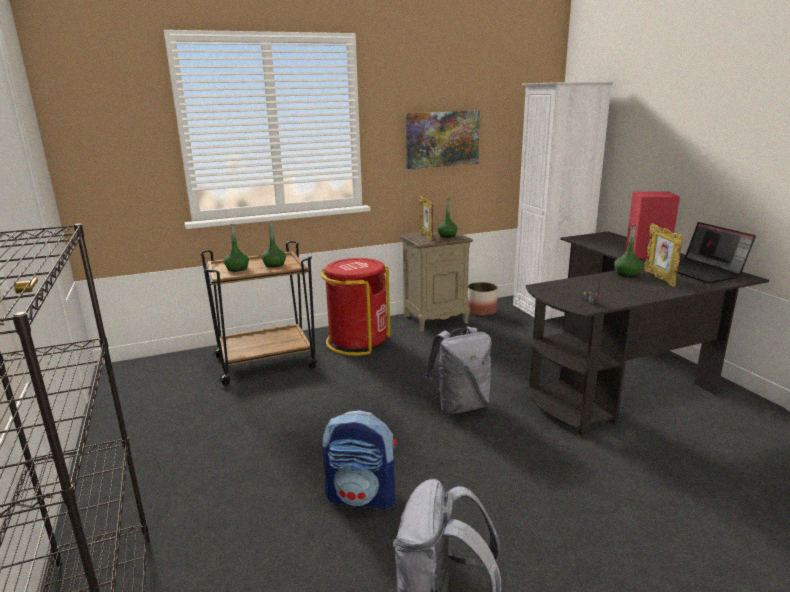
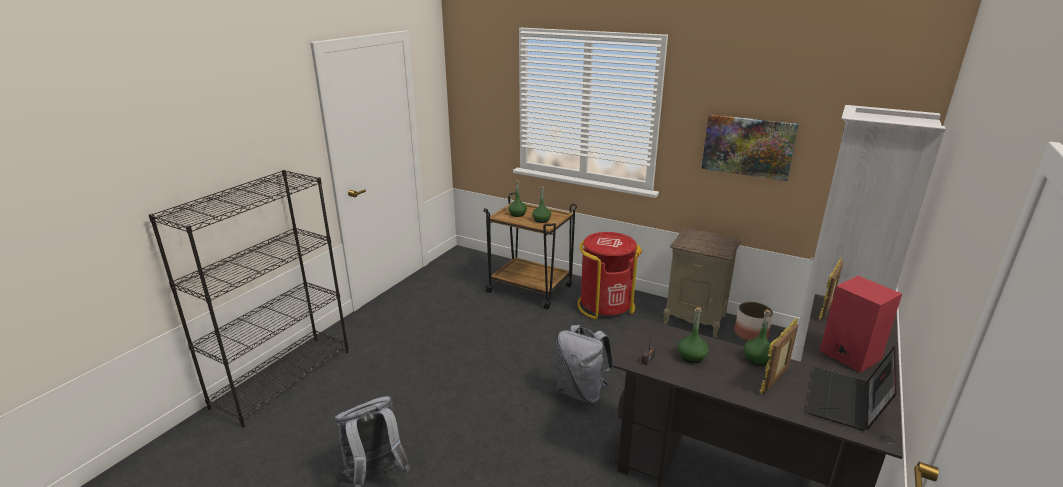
camera: 50 degrees right, 5 degrees up
backpack [322,410,397,510] -> none
picture frame [419,196,433,241] -> picture frame moved to [819,257,844,320]
green bottle [437,197,458,238] -> green bottle moved to [678,307,708,363]

